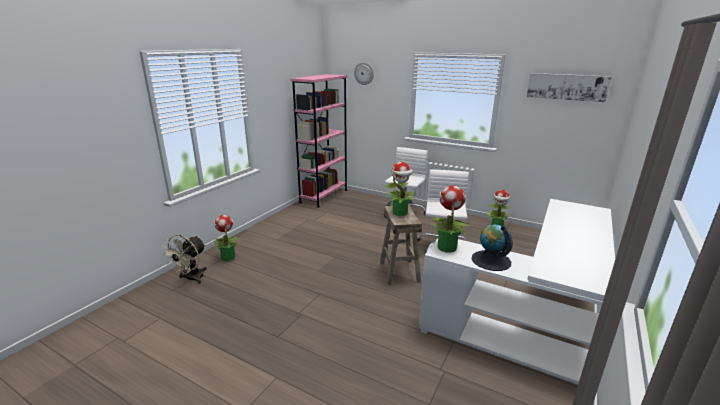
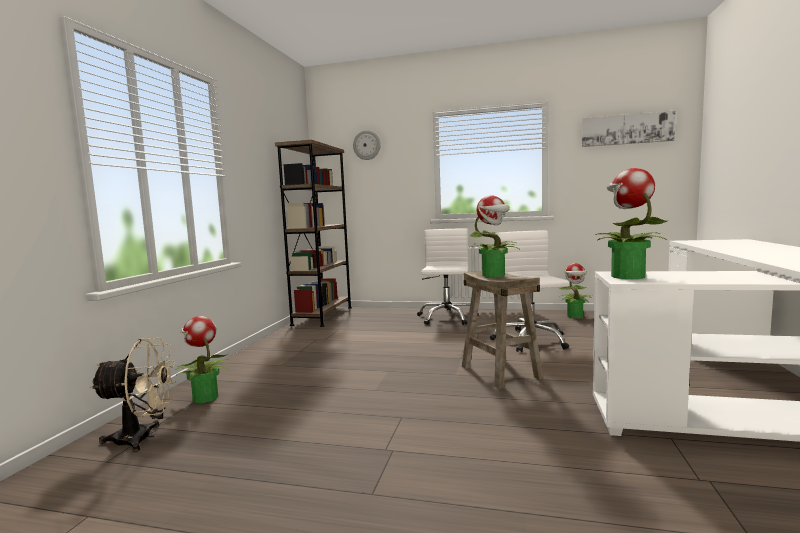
camera: 15 degrees left, 15 degrees down
beige fan [162,235,207,284] -> beige fan turned 105 degrees counterclockwise [90,338,176,452]
pink bookcase [290,74,348,208] -> brown bookcase [275,140,352,327]
globe [472,224,513,271] -> none

